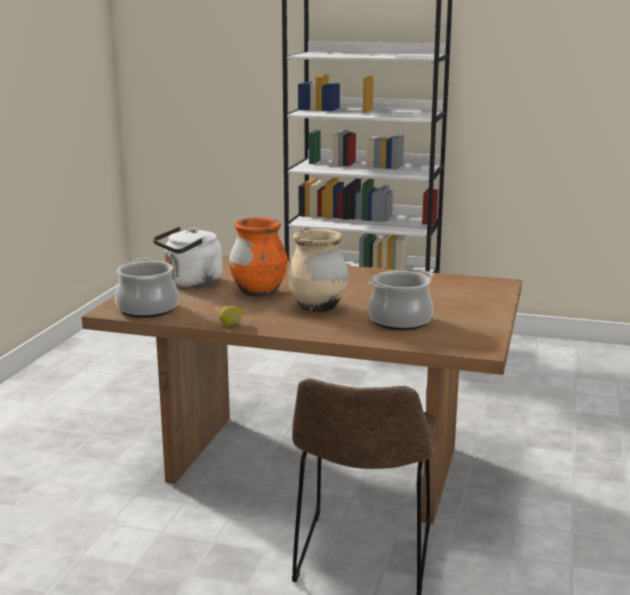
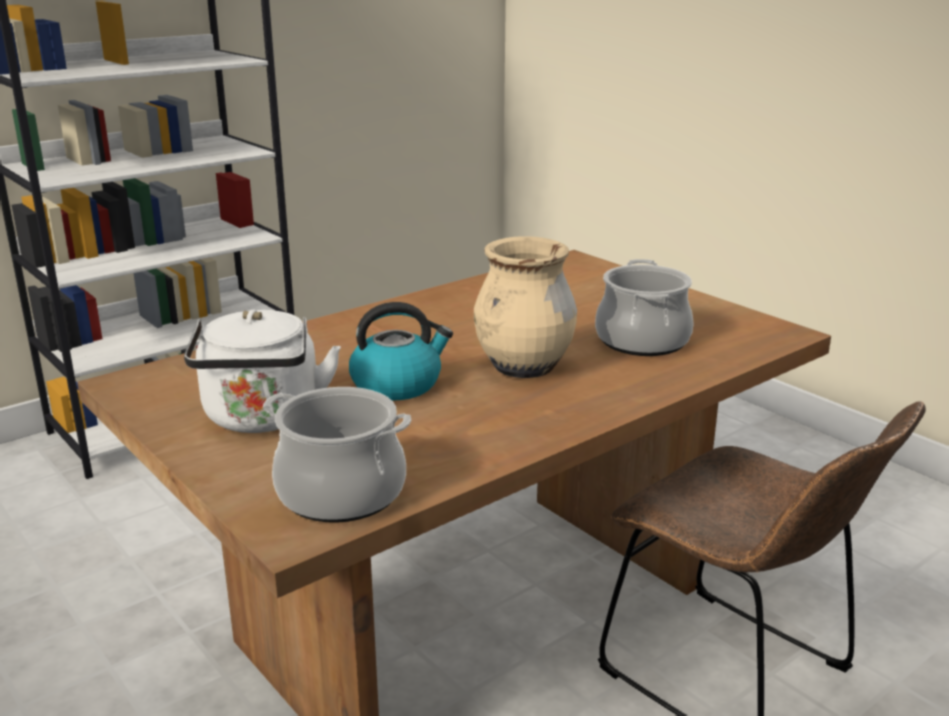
camera: 55 degrees left, 5 degrees up
lemon [219,306,243,326] -> none
orange vase [229,218,288,297] -> kettle [349,302,453,401]

